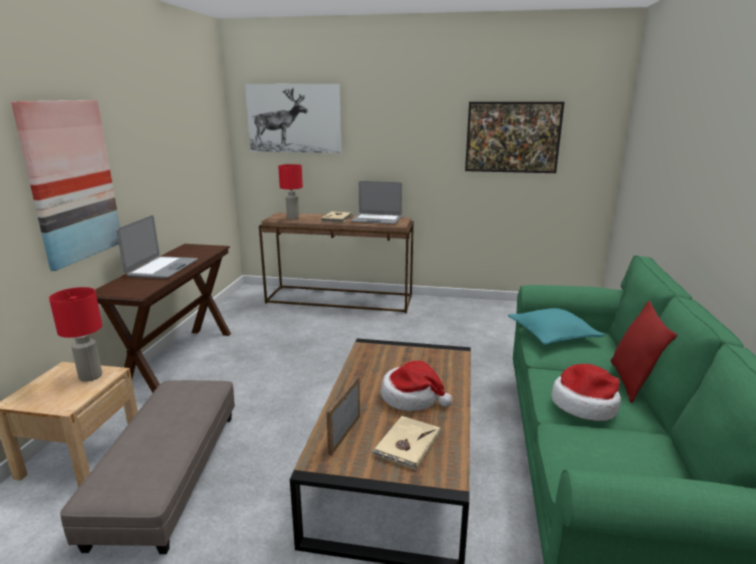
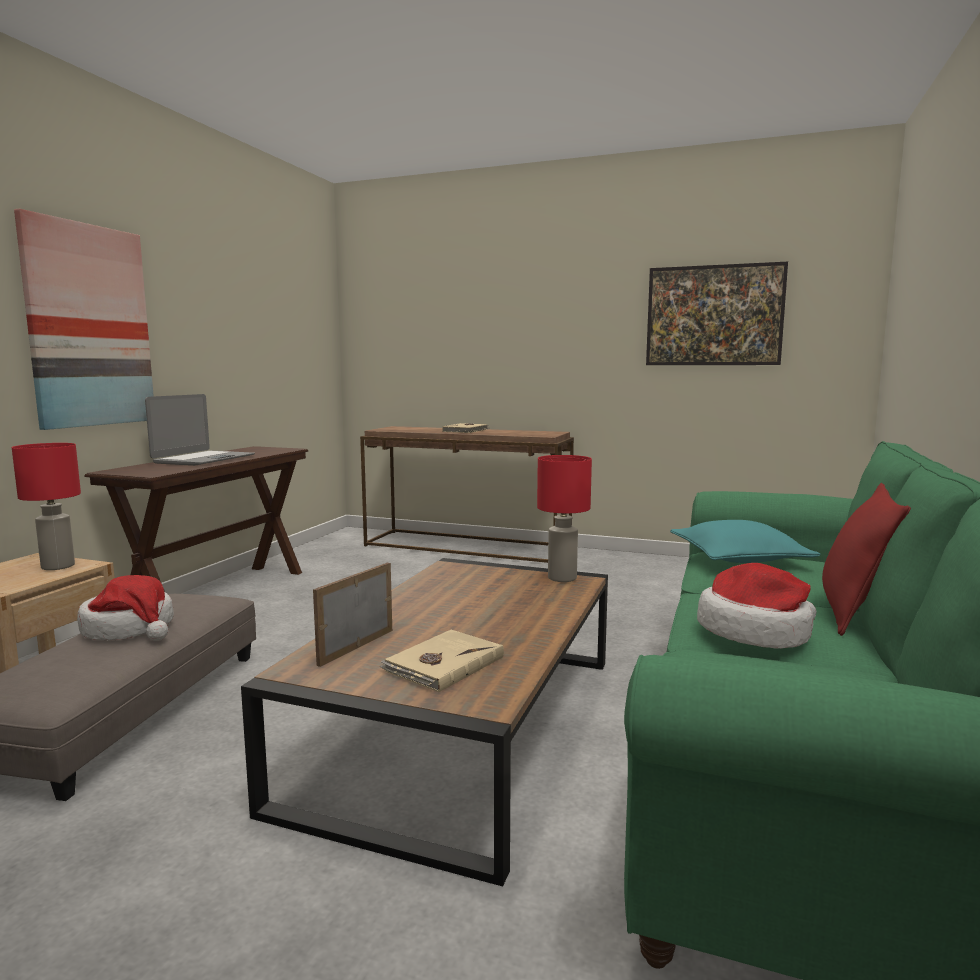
camera: 10 degrees right, 10 degrees down
picture [245,84,341,153] -> none
red table lamp [278,164,303,219] -> red table lamp moved to [537,455,592,582]
laptop [351,181,402,224] -> none
hat [381,361,453,411] -> hat moved to [77,575,174,641]

